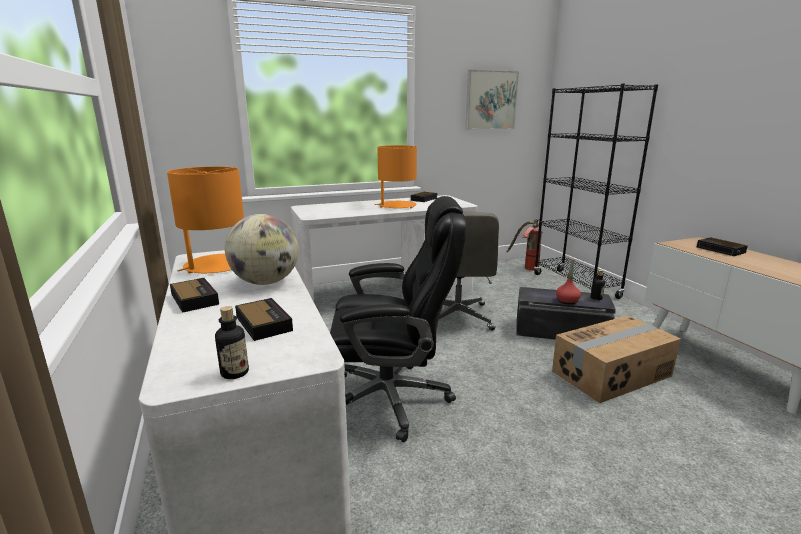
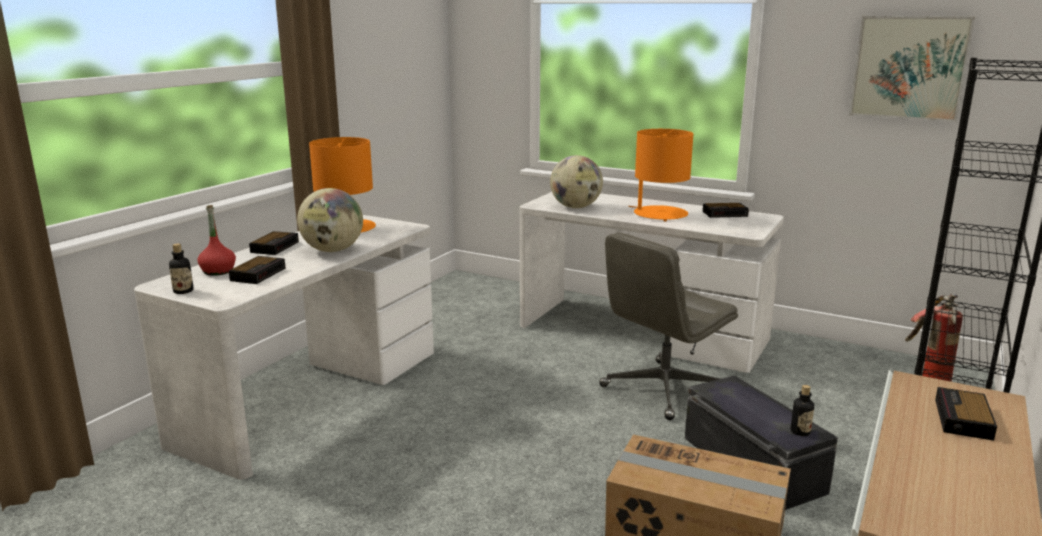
camera: 50 degrees right, 0 degrees up
black office chair [330,196,466,443] -> none
red bottle [556,258,581,305] -> red bottle moved to [197,205,236,276]
none -> globe [550,155,603,208]

